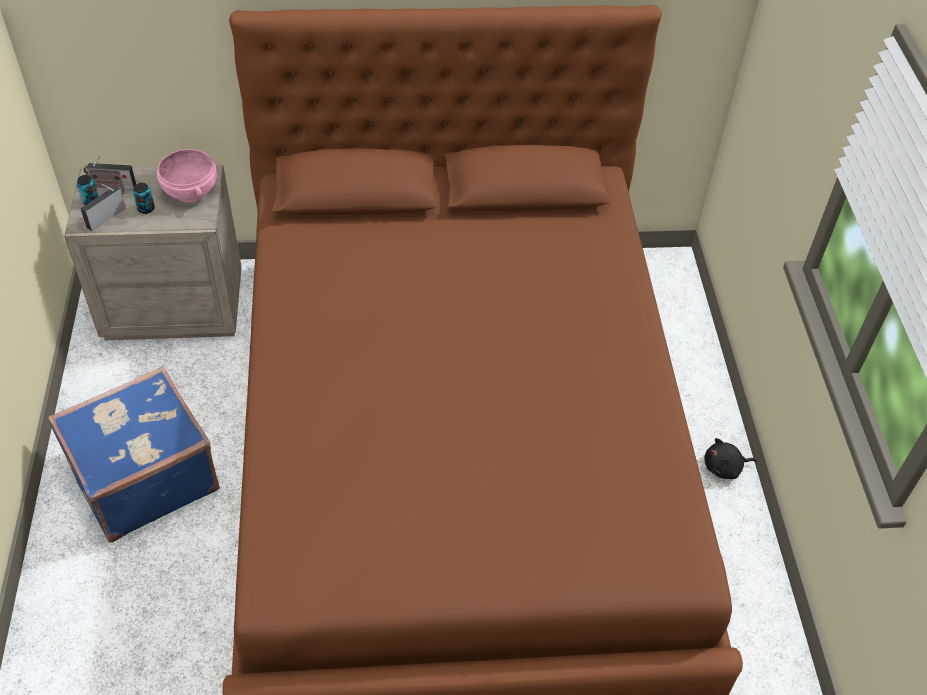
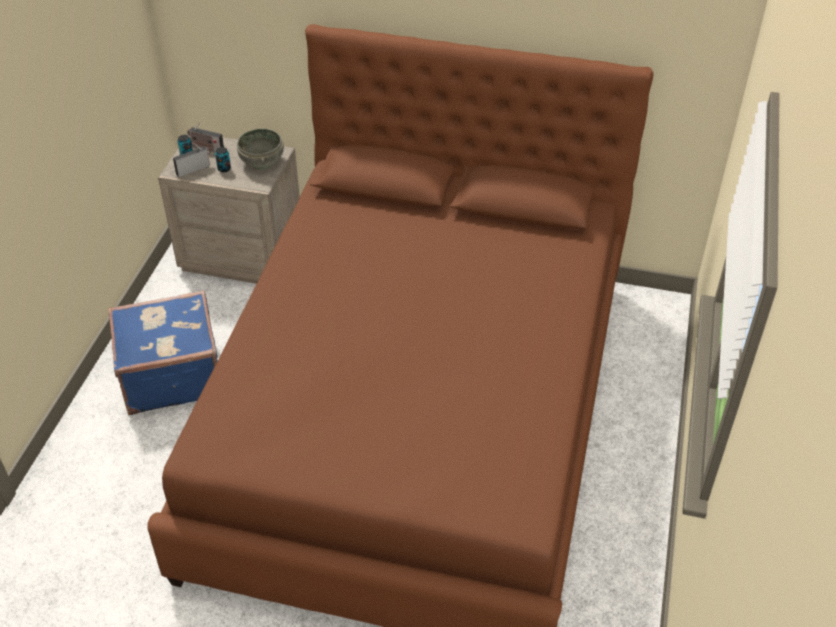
camera: 20 degrees right, 5 degrees down
pink bowl [157,149,217,202] -> grey bowl [237,129,284,170]
black plush toy [704,438,756,479] -> none

